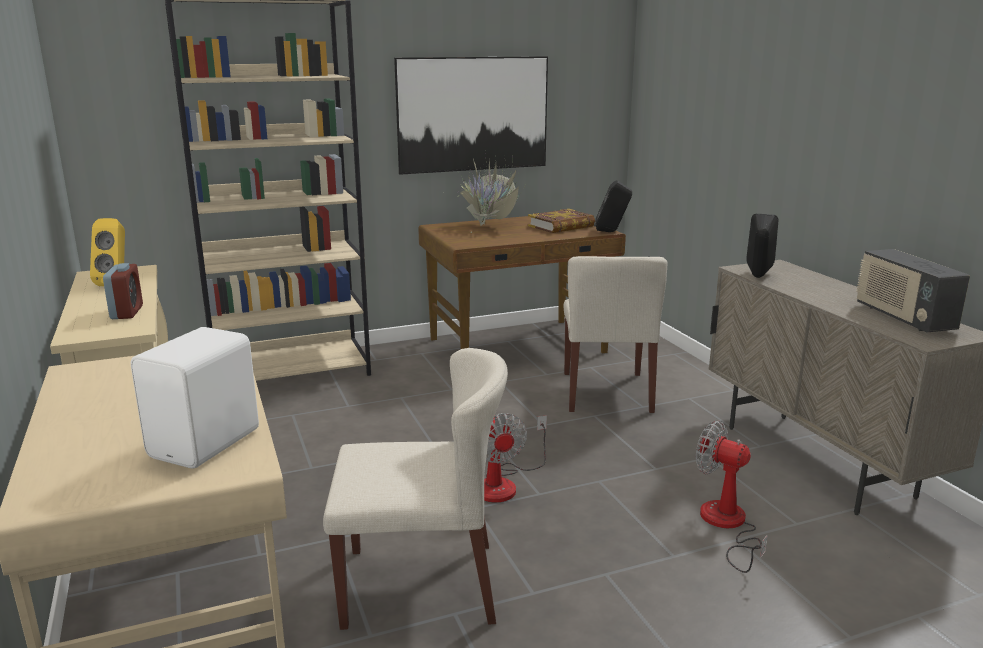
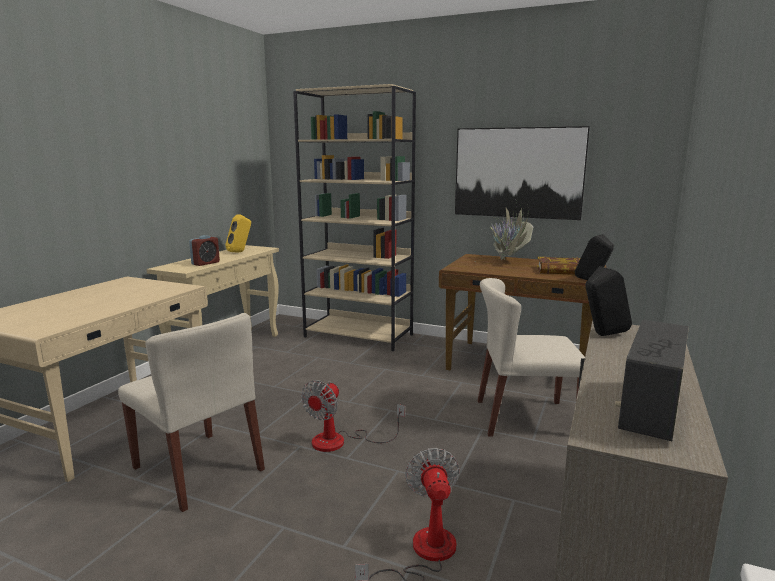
camera: 45 degrees right, 5 degrees down
white speaker [131,327,259,468] -> none
beige chair [564,256,668,413] -> beige chair turned 45 degrees clockwise [478,278,585,437]

